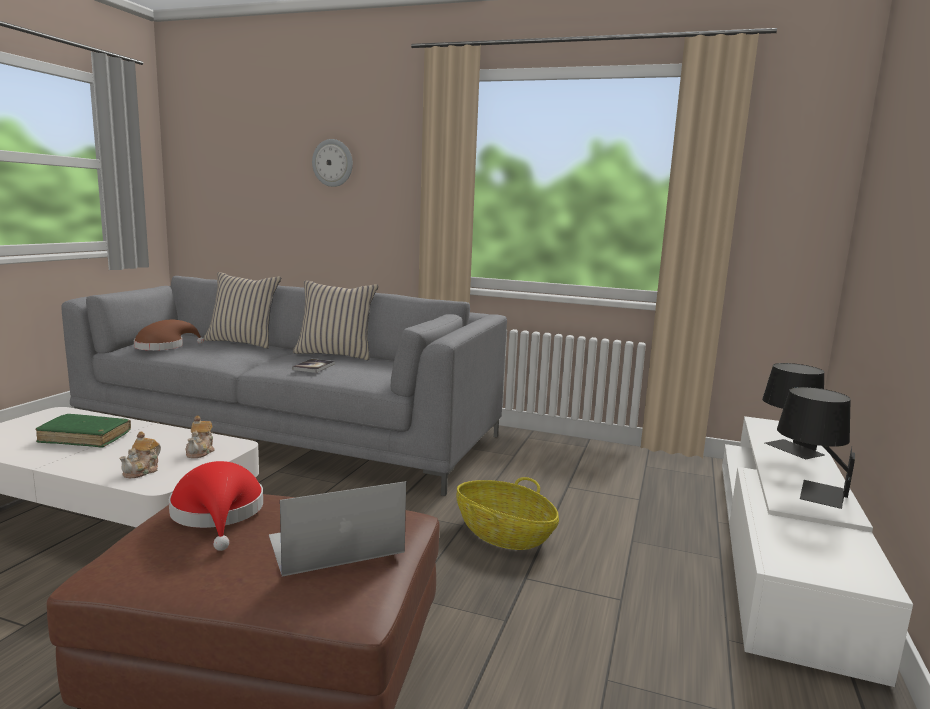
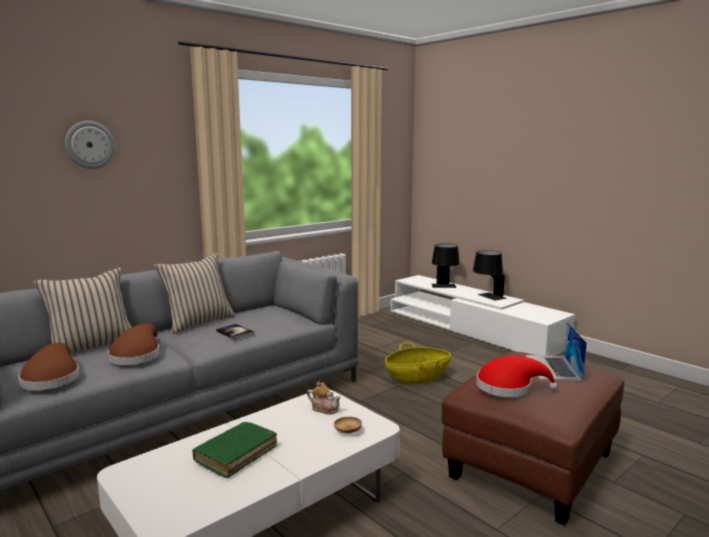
camera: 60 degrees left, 0 degrees up
teapot [119,432,161,478] -> brown bowl [334,417,362,434]
none -> brown hat [108,324,160,365]

